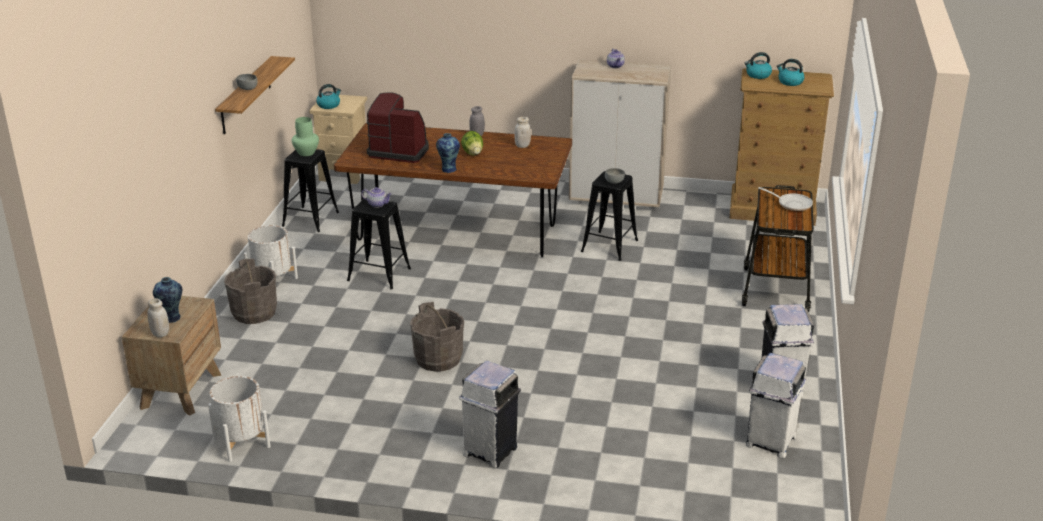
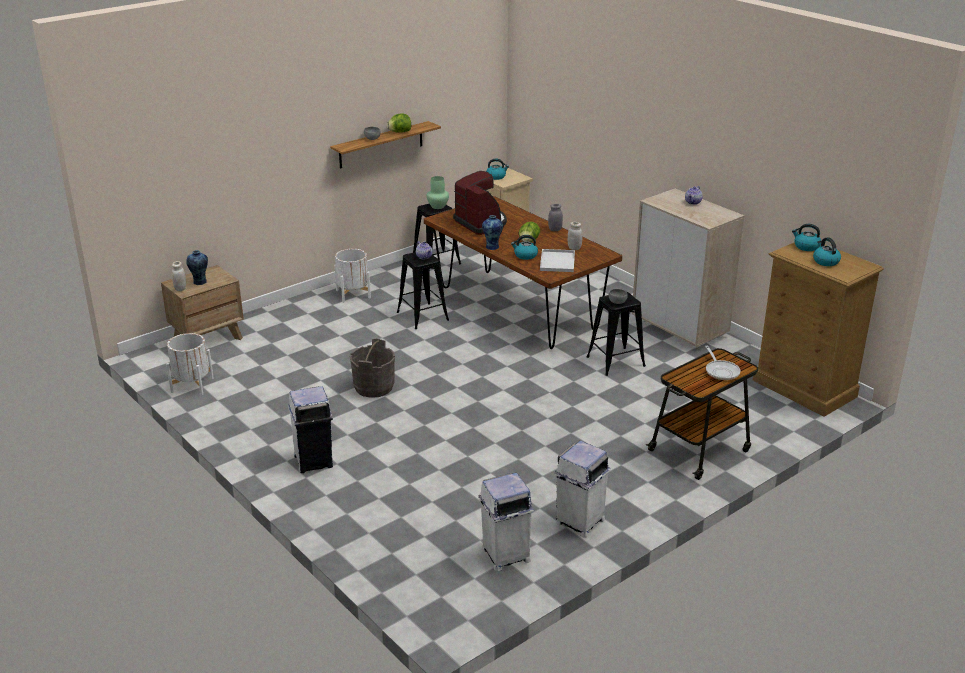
camera: 40 degrees right, 0 degrees up
grey bucket [224,259,277,324] -> none
none -> lettuce [387,113,411,133]
none -> kettle [511,235,538,260]
none -> white tray [540,249,575,272]

